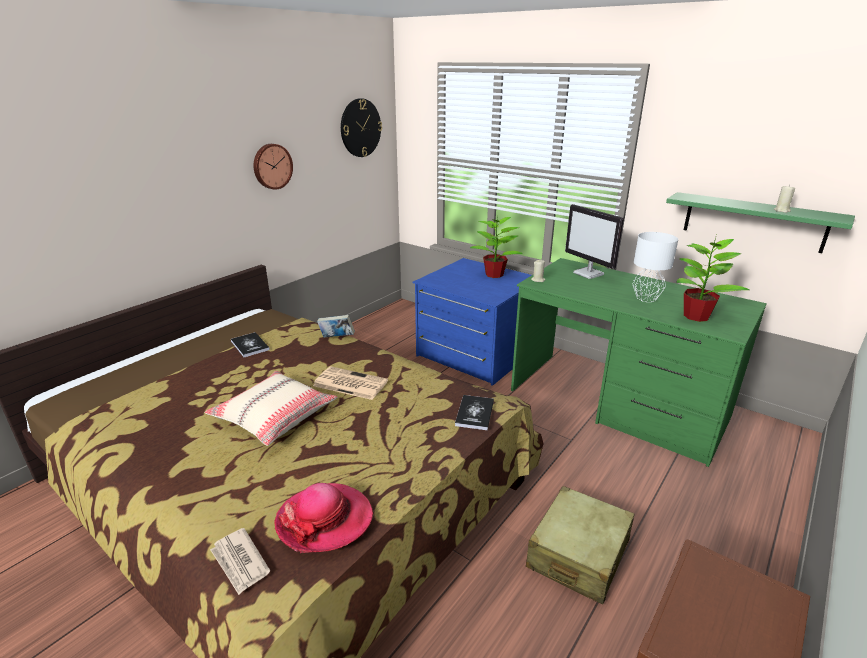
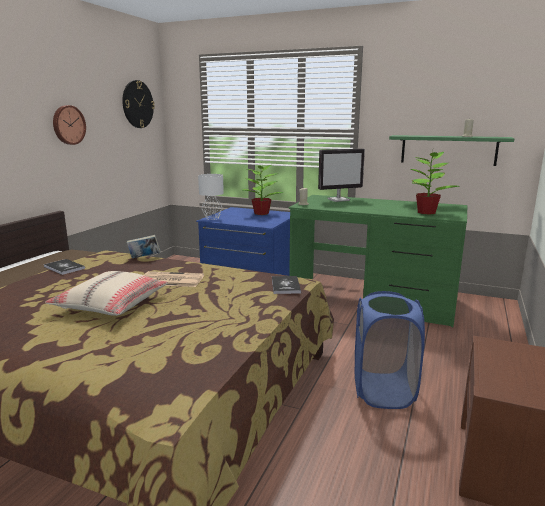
camera: 15 degrees left, 10 degrees down
newspaper [210,528,270,595] -> none
hat [274,483,373,553] -> none
beige suitcase [526,486,634,604] -> blue laundry basket [355,291,425,409]
monitor [565,204,624,279] -> monitor turned 60 degrees counterclockwise [318,149,365,202]
white table lamp [633,232,678,302] -> white table lamp moved to [198,174,224,220]

